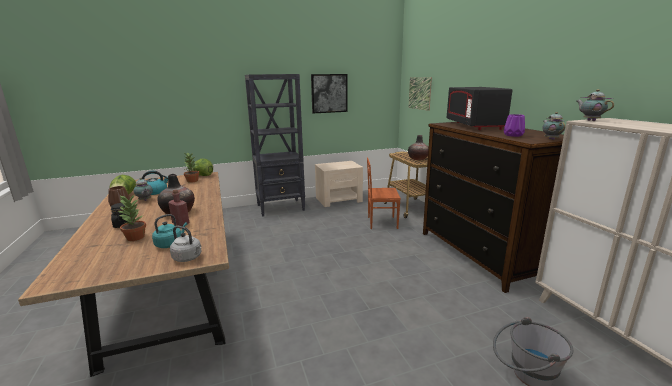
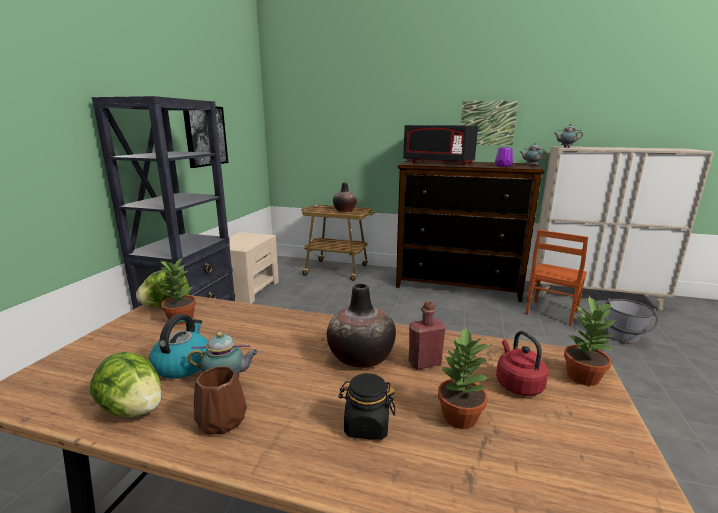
camera: 55 degrees left, 0 degrees up
turquoise kettle [152,214,187,248] -> red kettle [496,331,549,396]
grey kettle [170,226,202,262] -> potted plant [564,296,616,386]
brown chair [367,158,401,229] -> brown chair moved to [525,230,588,326]
picture [408,77,432,111] -> picture moved to [461,100,518,145]

